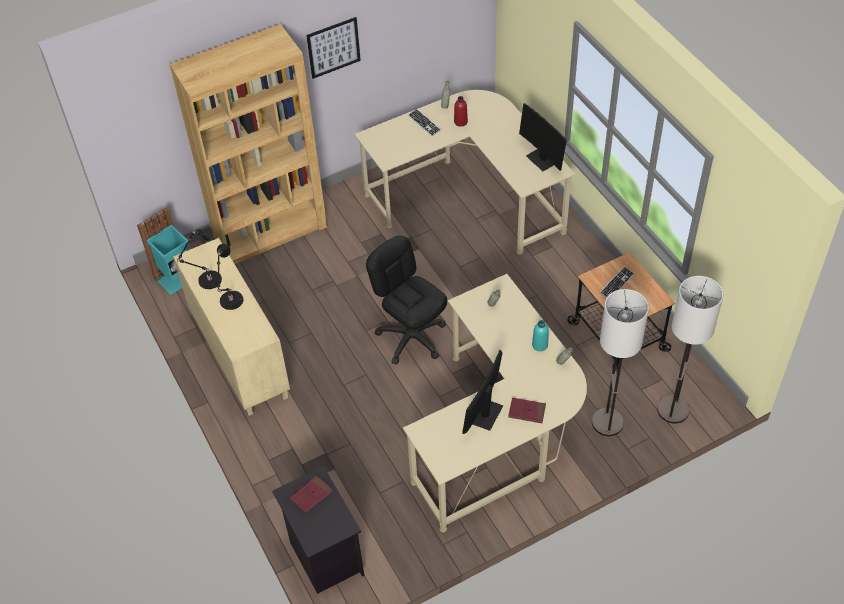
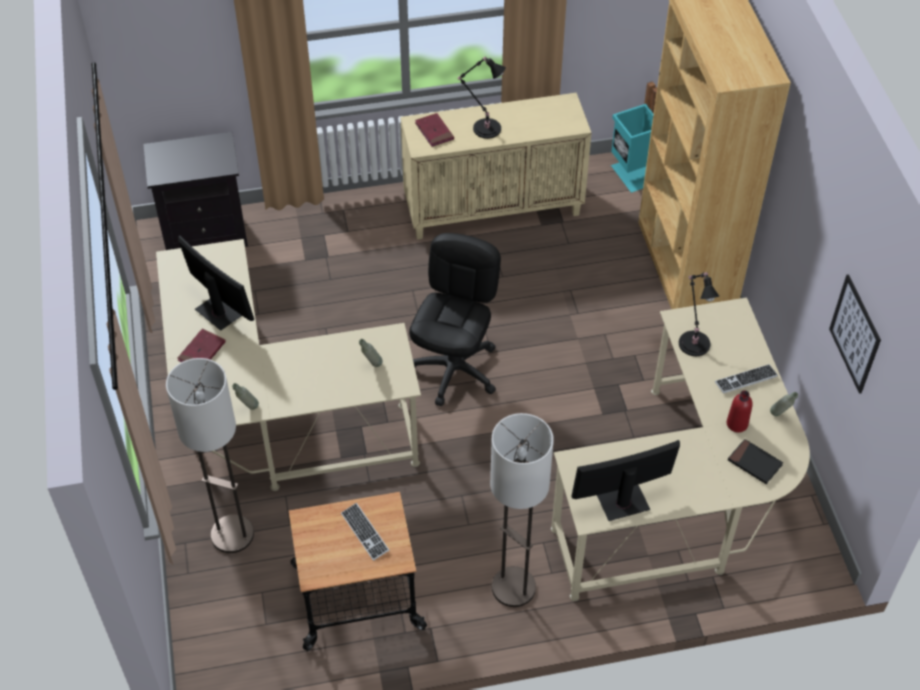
camera: 105 degrees right, 0 degrees up
black table lamp [177,227,222,289] -> black table lamp moved to [679,272,719,356]
red book [290,476,332,513] -> red book moved to [415,113,454,147]
picture [306,17,361,79] -> picture moved to [829,274,881,394]
black office chair [366,236,447,365] -> black office chair turned 45 degrees counterclockwise [409,233,501,406]
turquoise bottle [532,320,549,351] -> none
floor lamp [657,276,723,423] -> floor lamp moved to [490,413,554,607]
none -> black book [728,439,783,484]

